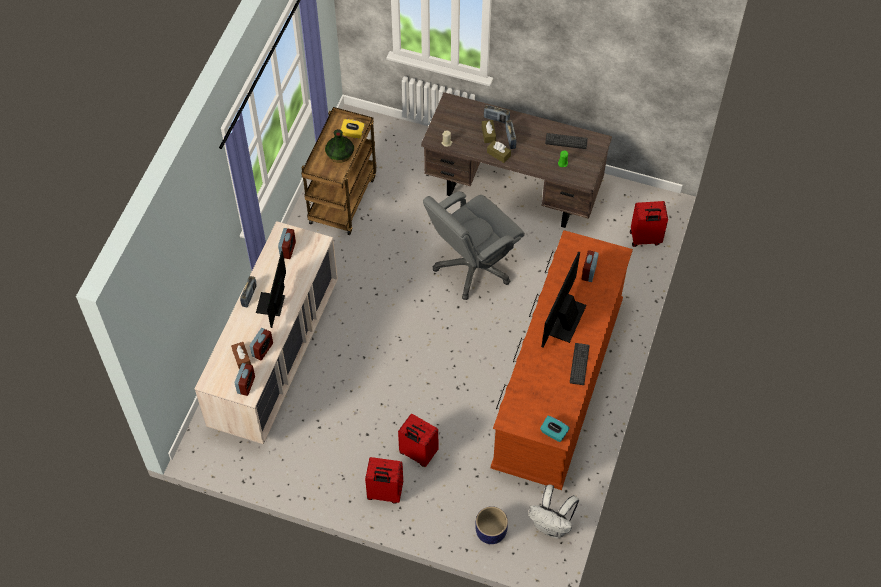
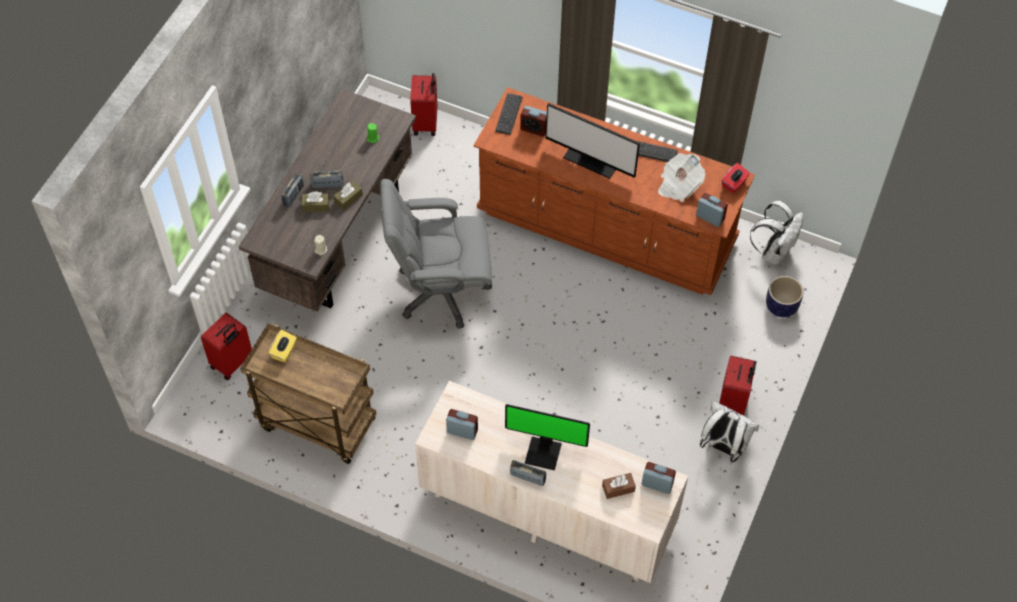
camera: 85 degrees left, 0 degrees up
alarm clock [250,328,273,360] -> alarm clock moved to [696,193,728,227]
vase [325,129,354,163] -> none
red suitcase [398,414,438,467] -> red suitcase moved to [201,313,252,380]
grey office chair [423,191,525,300] -> grey office chair turned 120 degrees clockwise [380,179,492,329]
turquoise tissue box [540,416,570,442] -> red tissue box [722,163,750,193]
keyboard [545,133,588,149] -> keyboard moved to [495,93,522,135]
none -> newspaper [658,153,705,202]
none -> white backpack [700,402,759,463]

